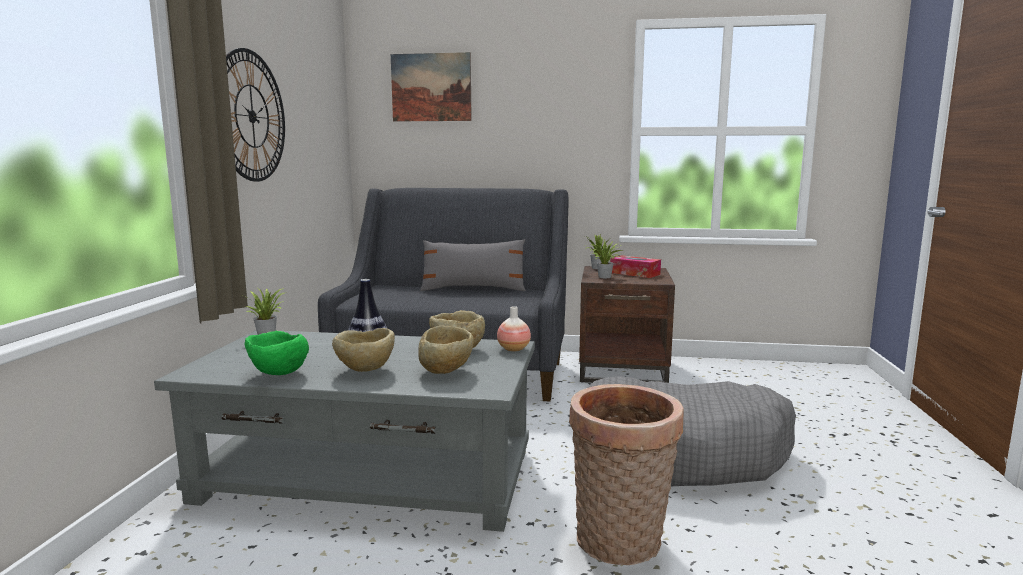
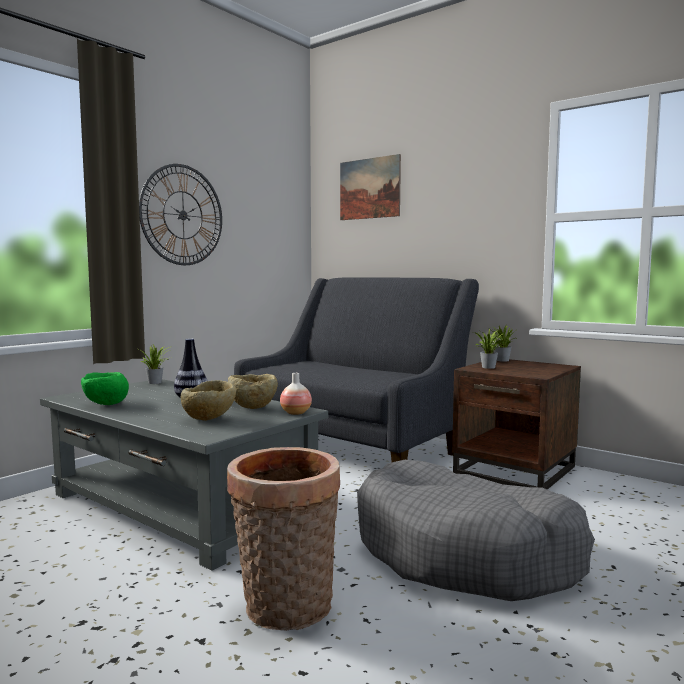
camera: 30 degrees right, 5 degrees down
beige bowl [332,328,395,372] -> none
grey pillow [420,239,526,291] -> none
tissue box [610,255,661,278] -> none

